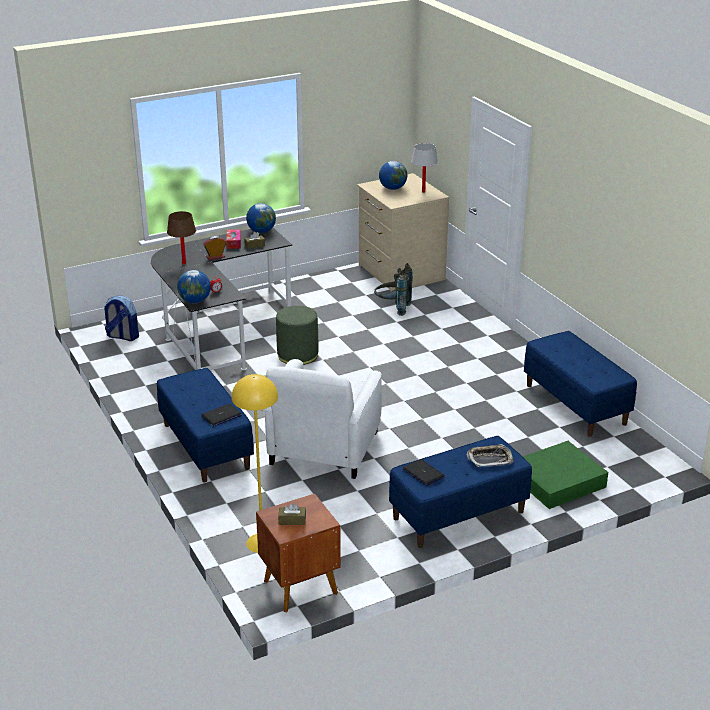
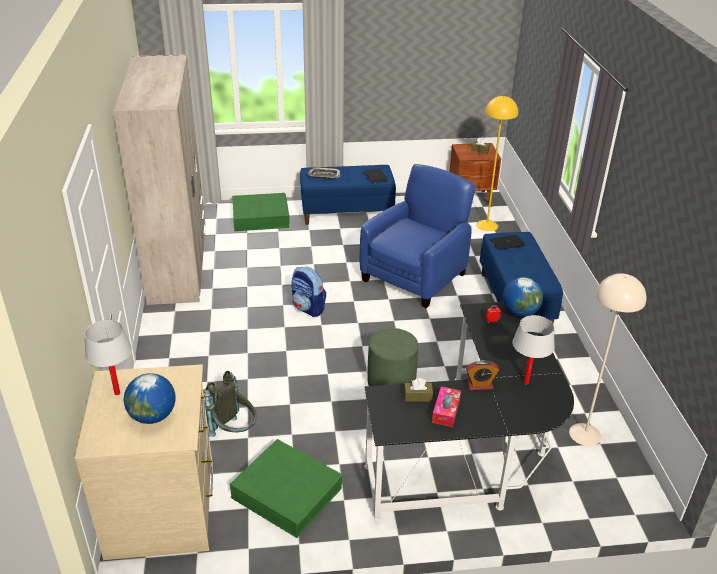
camera: 160 degrees left, 5 degrees up
backpack [104,295,139,341] -> backpack moved to [291,267,326,317]
brown table lamp [167,211,196,265] -> white table lamp [513,315,555,385]
globe [246,203,276,233] -> none
white armchair [265,359,382,479] -> blue armchair [360,164,475,308]
blue bench [524,331,637,437] -> beige wardrobe [114,55,206,305]
none -> green storage box [230,439,342,538]
none -> beige floor lamp [569,273,647,446]

